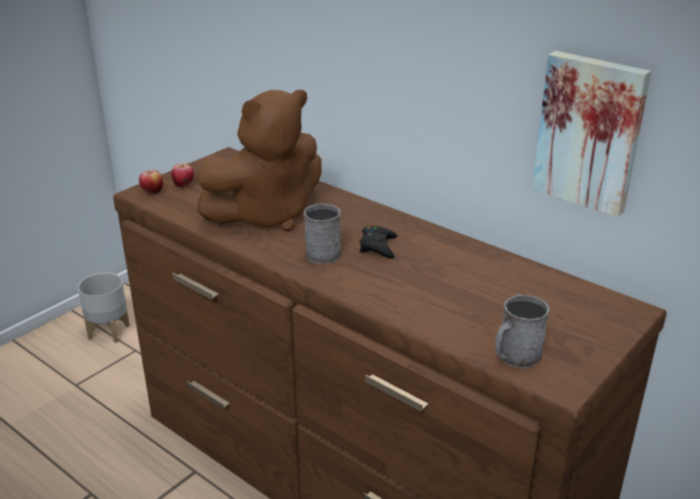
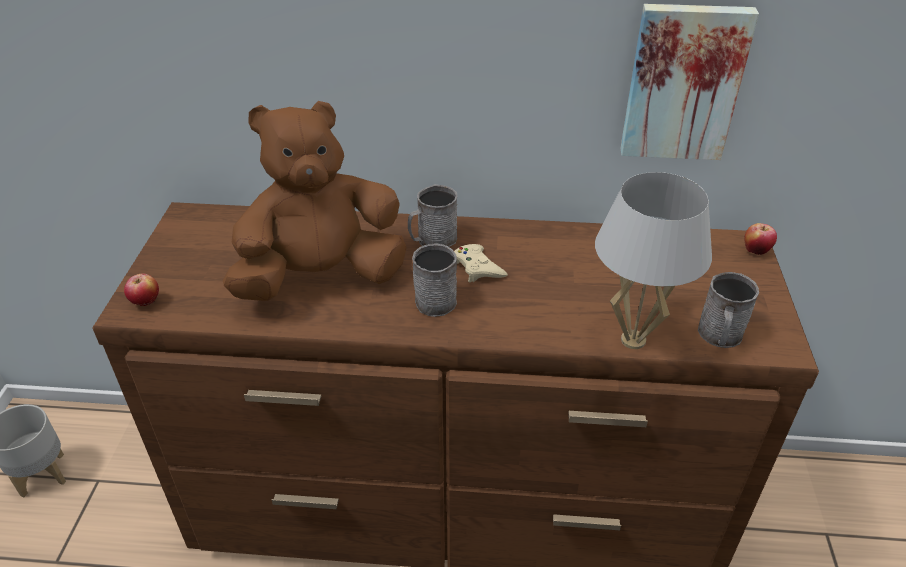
camera: 35 degrees left, 10 degrees up
apple [171,163,194,188] -> apple moved to [744,223,777,255]
brown plush toy [197,90,322,232] -> brown plush toy turned 135 degrees counterclockwise [223,101,407,301]
black game controller [360,225,397,258] -> beige game controller [454,244,508,282]
none -> grey mug [408,184,457,247]
none -> white table lamp [595,172,712,349]

